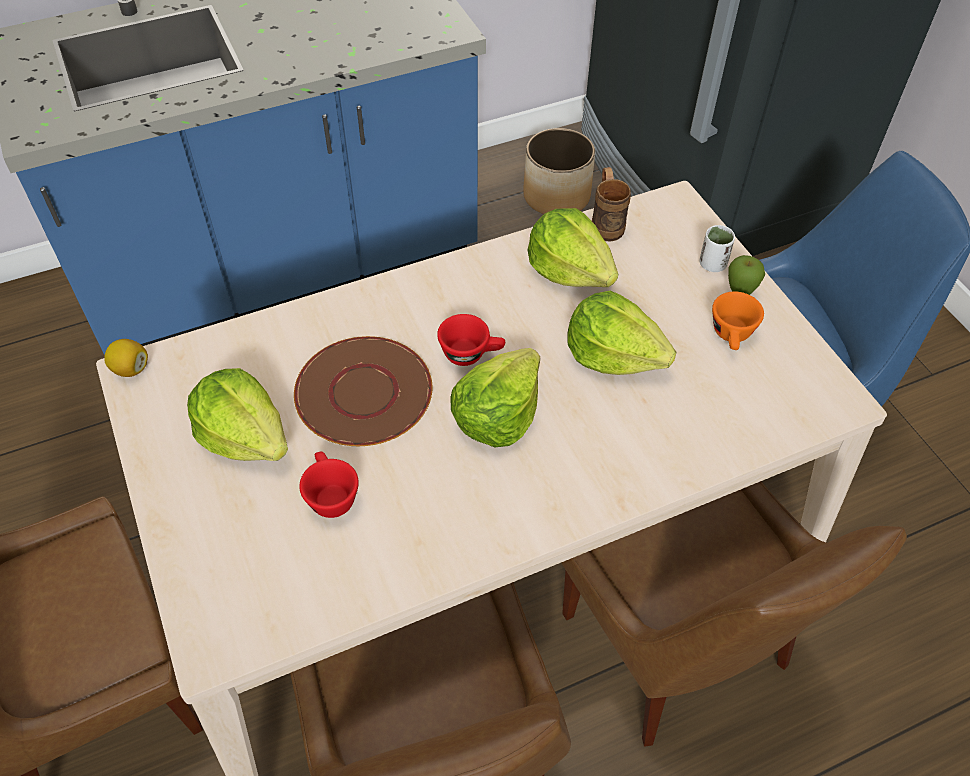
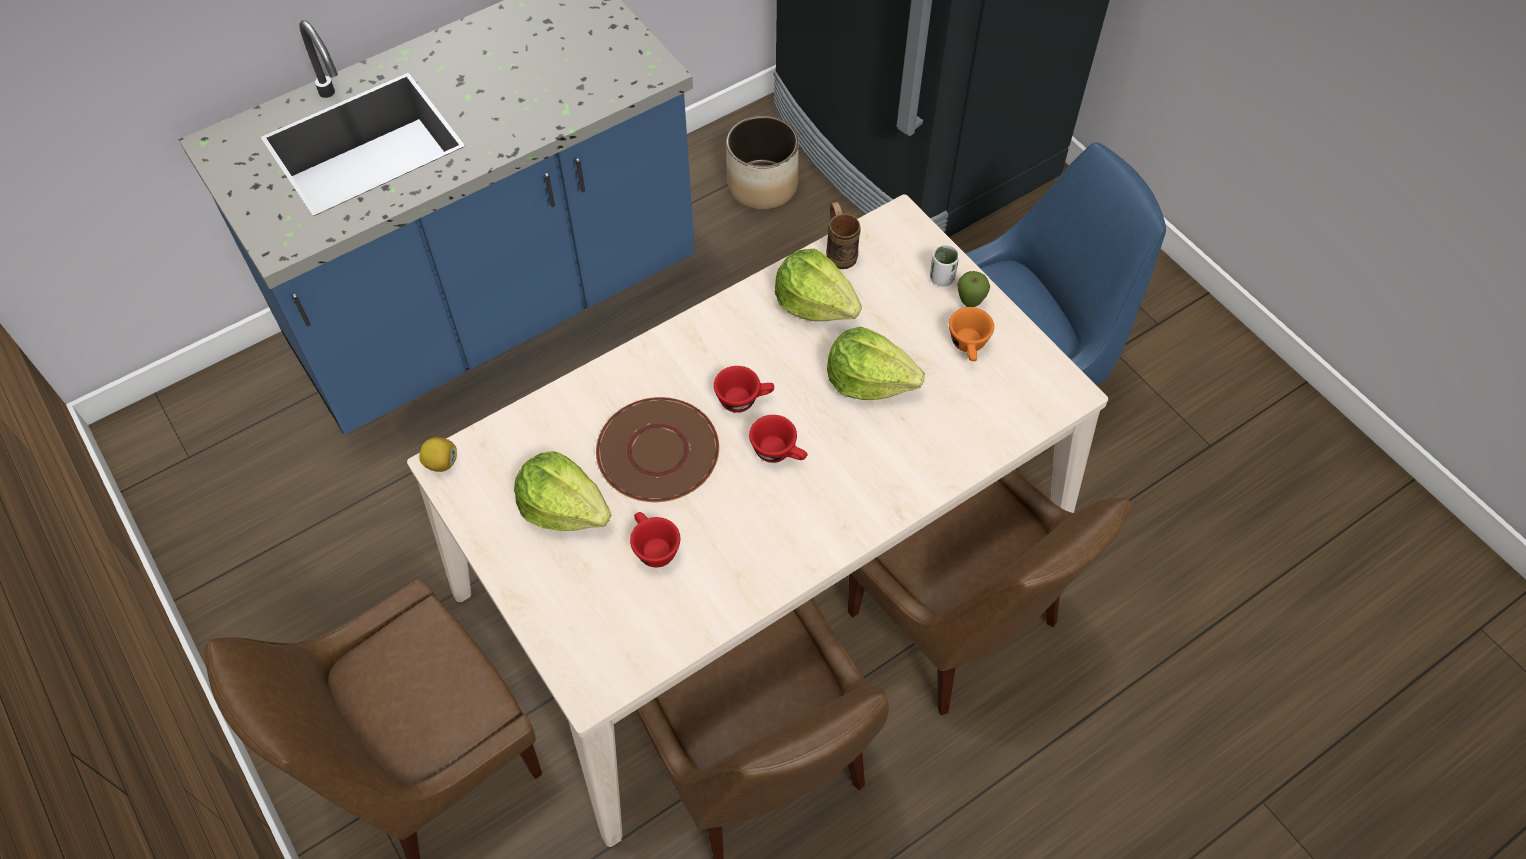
camera: 10 degrees left, 5 degrees up
lettuce [450,348,540,447] -> red cup [749,415,807,463]

